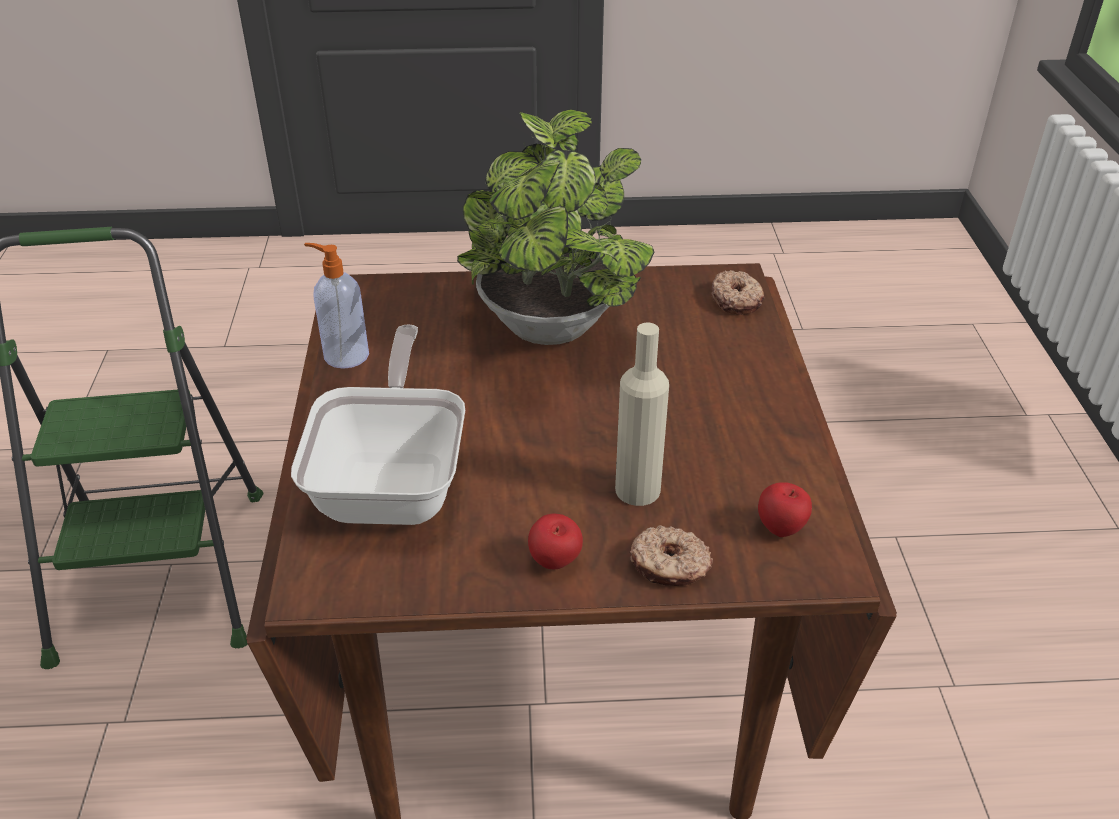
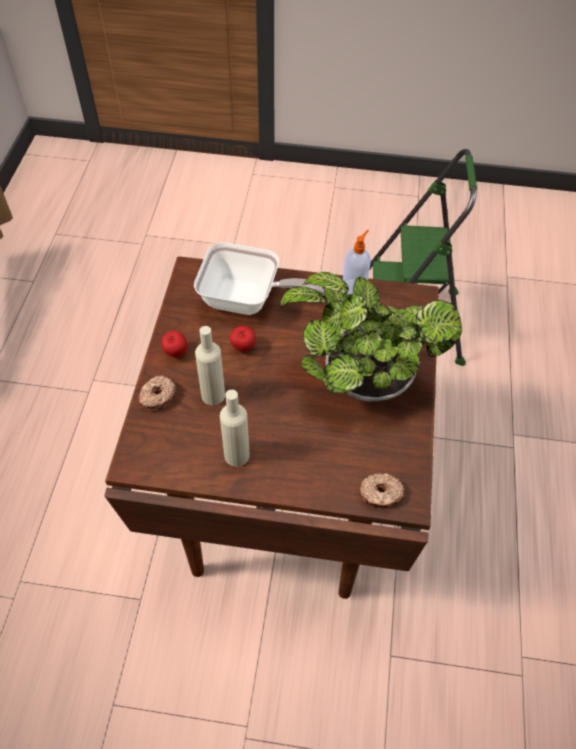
camera: 100 degrees right, 15 degrees up
apple [758,482,812,537] -> apple moved to [230,326,256,351]
none -> beige bottle [220,389,250,467]

